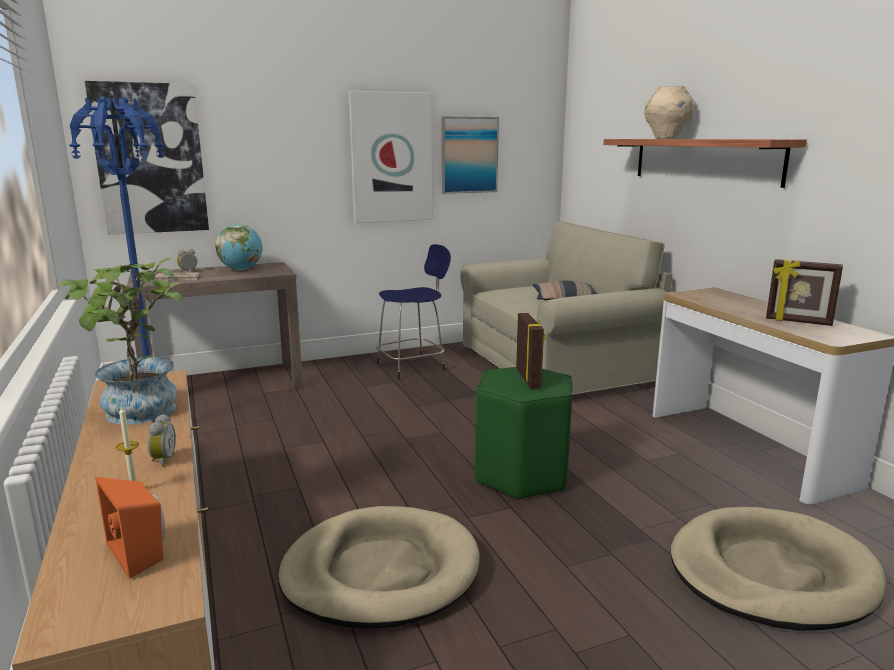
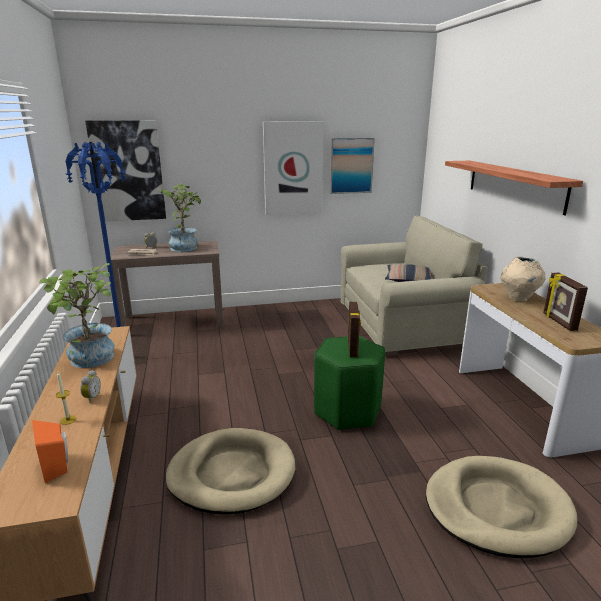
camera: 10 degrees right, 5 degrees up
globe [215,224,262,270] -> potted plant [158,183,201,252]
blue stool [376,244,451,379] -> none
beige vase [644,86,695,139] -> beige vase moved to [500,256,546,302]
picture frame [766,259,843,326] -> picture frame turned 45 degrees clockwise [543,273,588,331]

